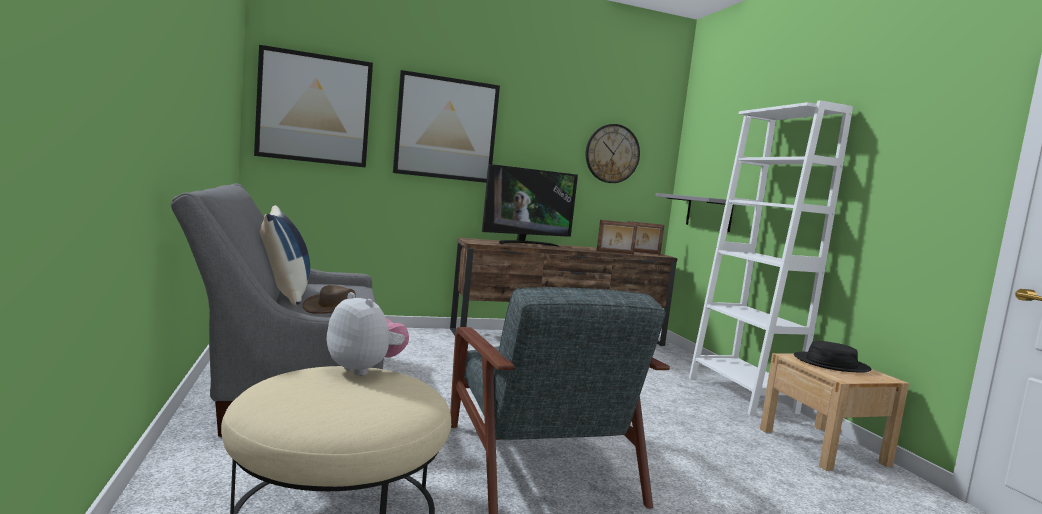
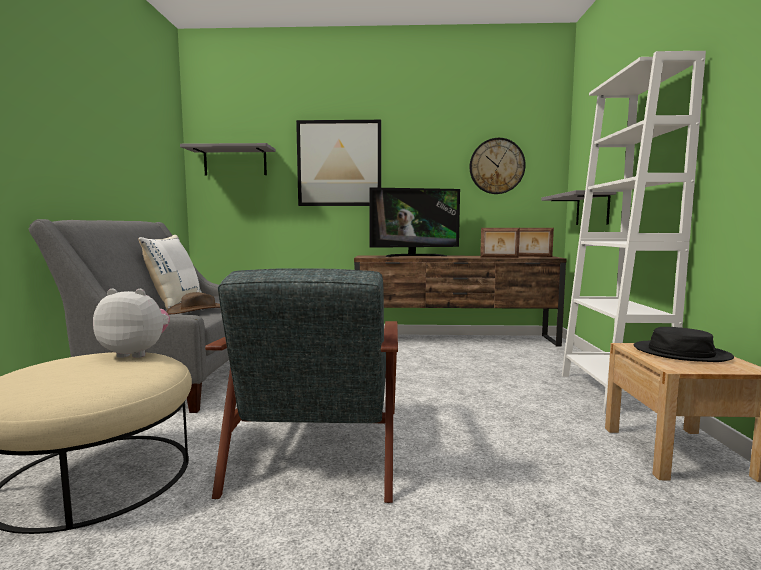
camera: 20 degrees right, 0 degrees up
picture [254,45,373,168] -> grey shelf [180,143,276,176]
blue pillow [260,205,310,305] -> white pillow [139,235,202,309]
plush toy [327,292,409,376] -> plush toy turned 60 degrees counterclockwise [93,289,170,358]

